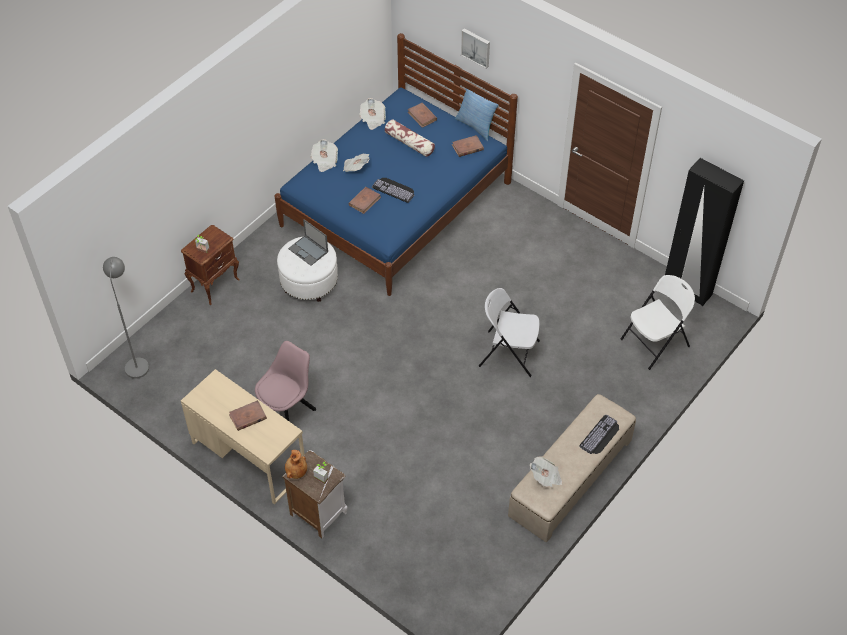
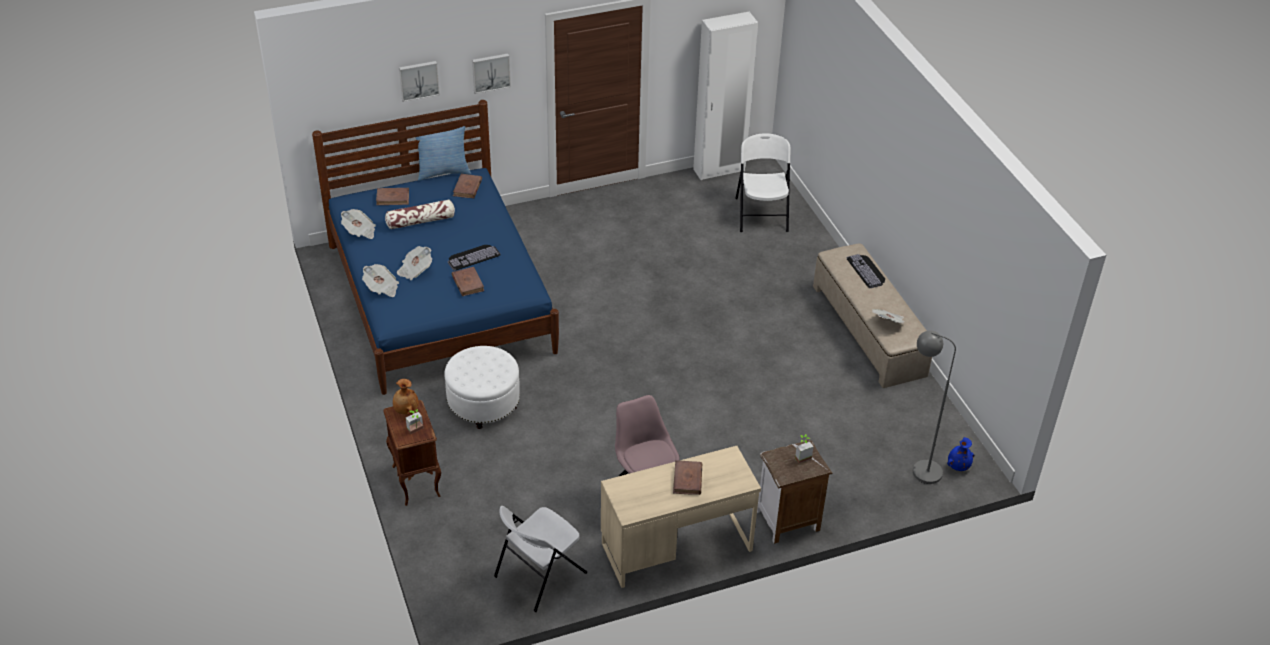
camera: 60 degrees left, 10 degrees down
grey floor lamp [103,257,149,379] -> grey floor lamp moved to [913,331,956,484]
brown vase [285,450,307,479] -> brown vase moved to [393,379,419,414]
laptop [288,219,328,266] -> none
white chair [479,288,540,377] -> white chair moved to [494,506,587,612]
black wardrobe [665,158,744,306] -> white wardrobe [693,12,758,180]
none -> picture [472,54,511,94]
none -> blue vase [947,437,974,471]

